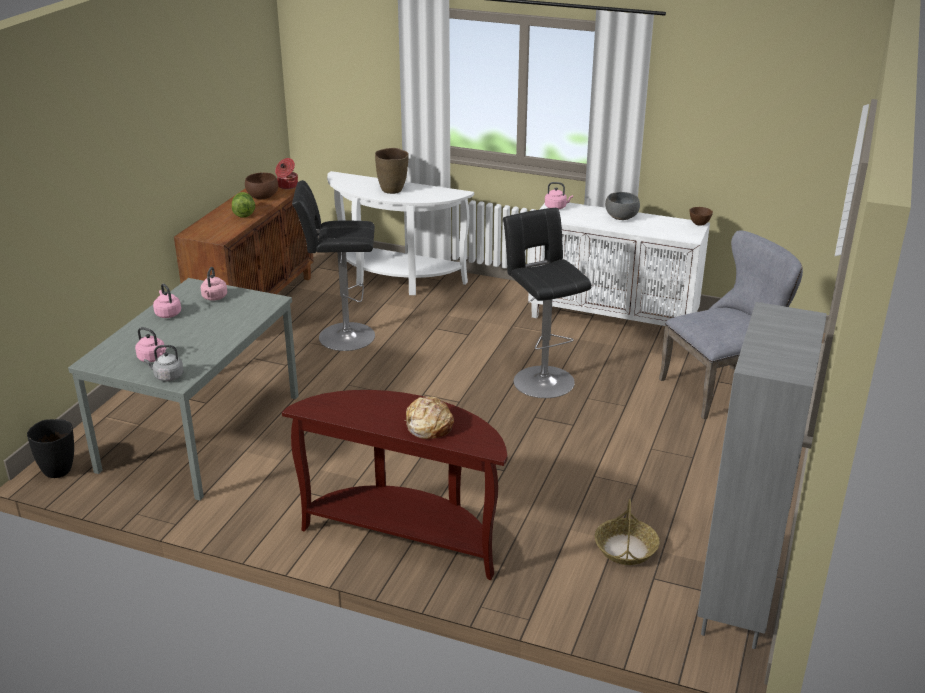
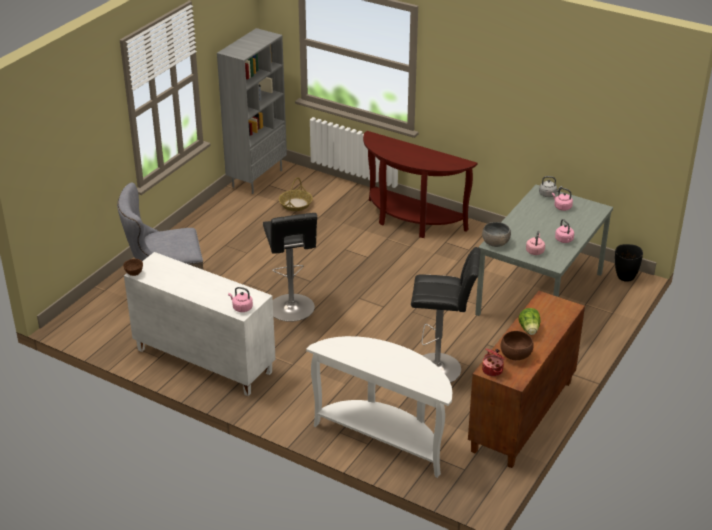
camera: 170 degrees left, 5 degrees up
brown vase [375,148,409,194] -> none
bread [404,396,454,439] -> none
grey bowl [605,192,640,220] -> grey bowl moved to [482,222,511,247]

